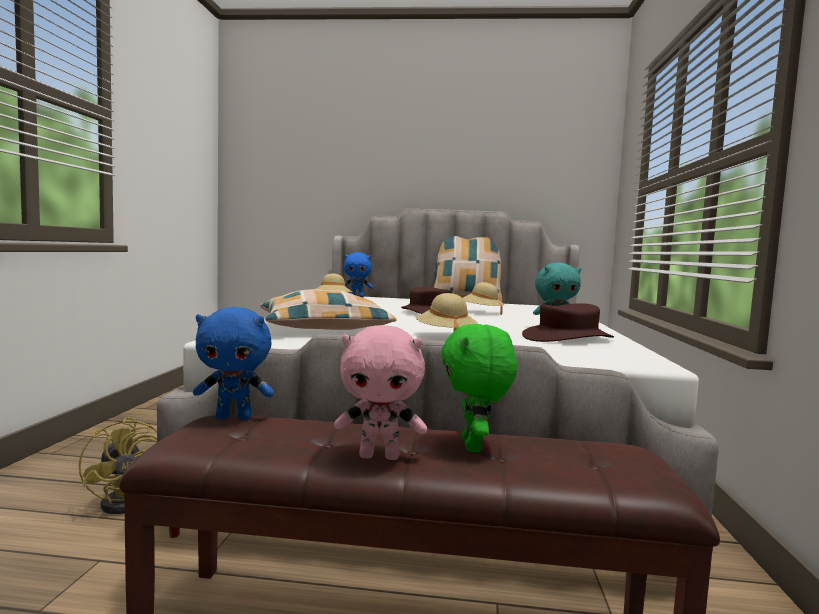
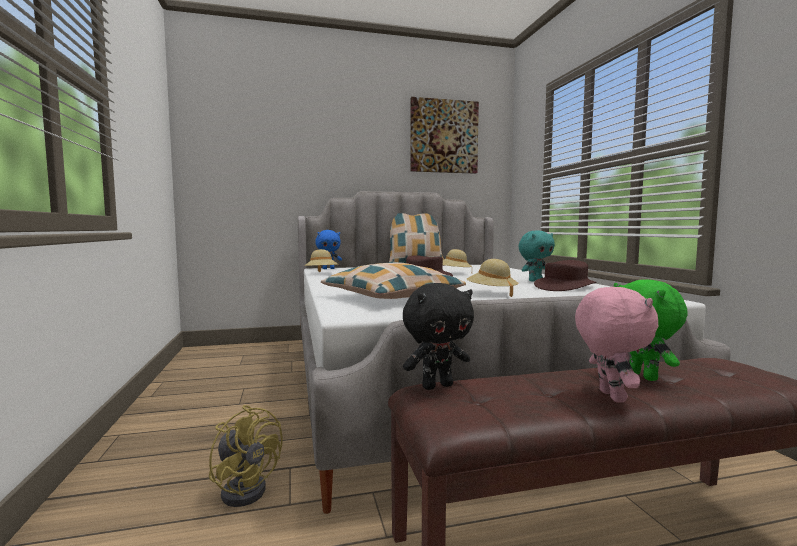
camera: 20 degrees left, 0 degrees up
blue plush toy [193,307,274,420] -> black plush toy [403,283,474,390]
pink plush toy [334,325,427,460] -> pink plush toy turned 75 degrees counterclockwise [575,287,658,403]
none -> picture [410,97,479,174]

